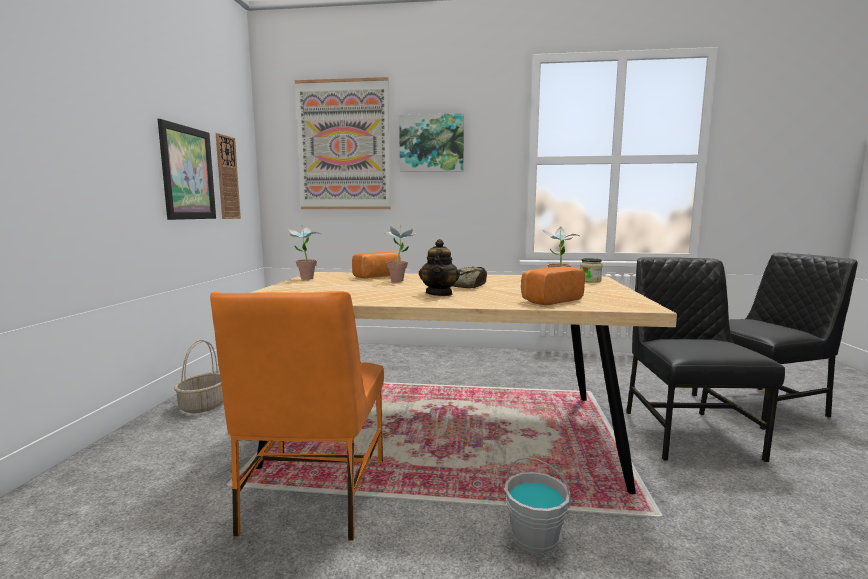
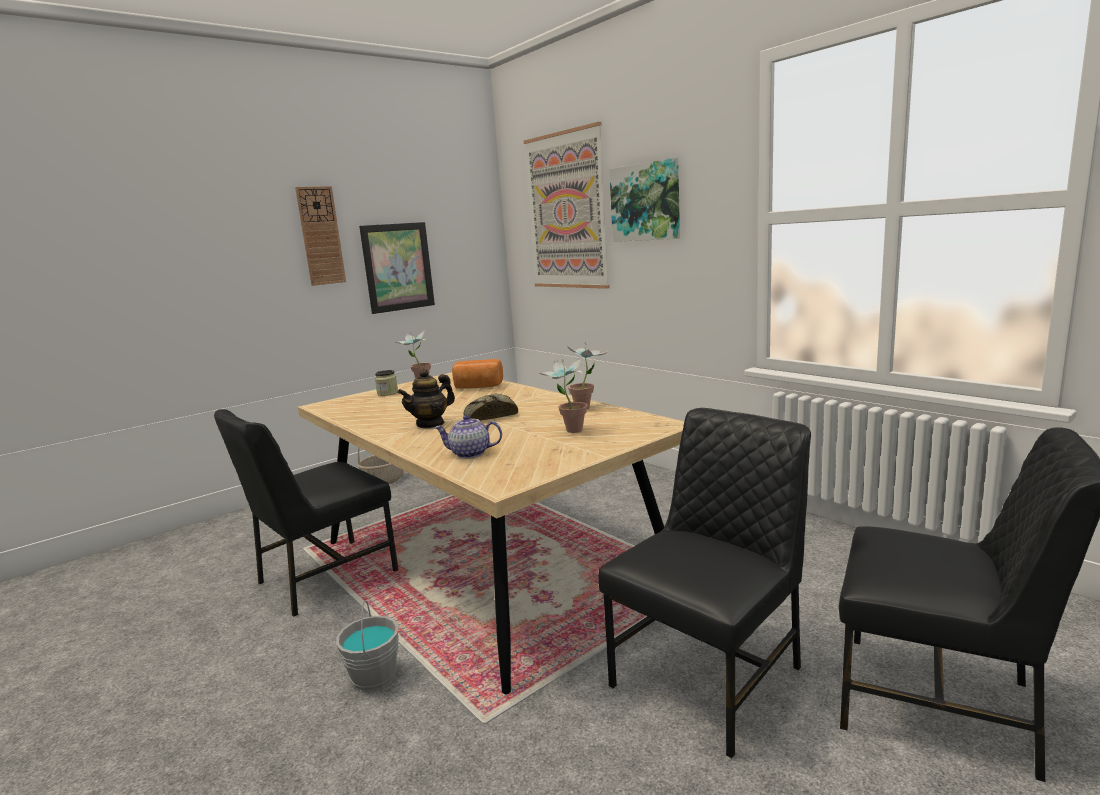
camera: 45 degrees right, 5 degrees up
orange chair [210,291,384,541] -> black chair [214,409,399,617]
wall clock [216,133,241,219] -> wall clock moved to [295,186,346,286]
potted plant [385,225,416,282] -> potted plant moved to [567,342,608,409]
bread [521,267,585,305] -> teapot [434,415,502,458]
jar [580,258,602,283] -> jar moved to [375,370,398,396]

